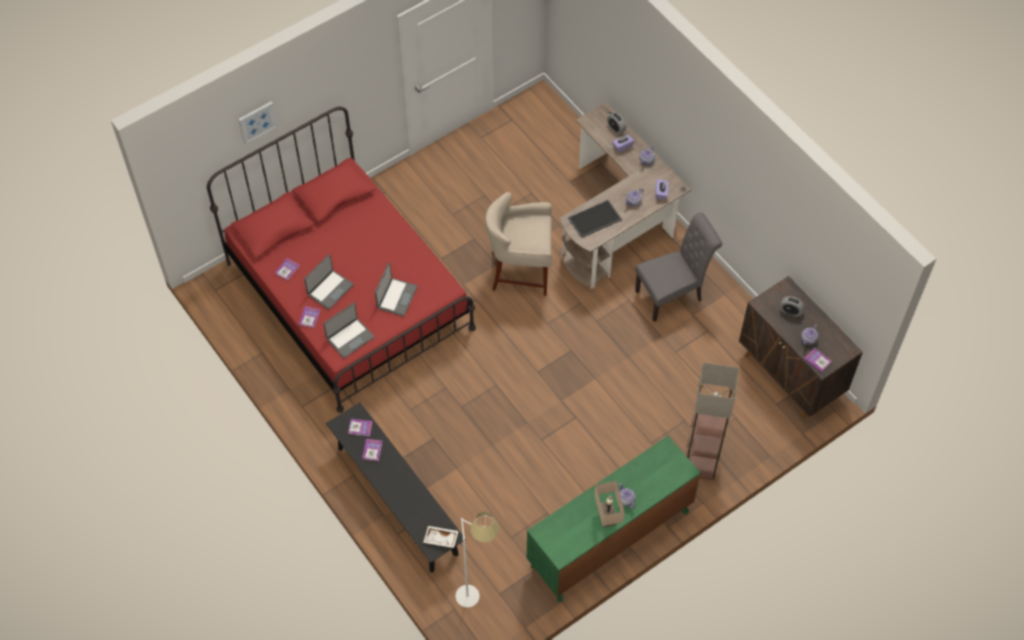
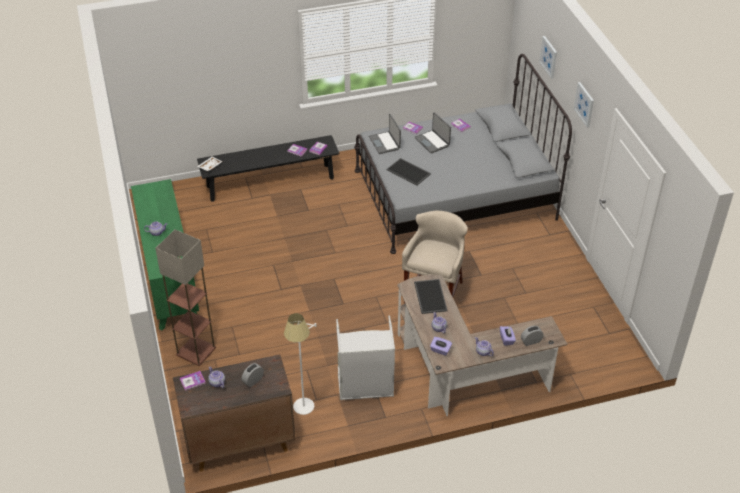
camera: 110 degrees right, 15 degrees down
red bed [207,107,476,413] -> grey bed [354,54,572,254]
laptop [375,263,418,316] -> tray [387,158,431,185]
white floor lamp [456,512,499,608] -> white floor lamp moved to [284,313,316,415]
beige table lamp [594,481,625,528] -> none
grey chair [635,213,722,322] -> grey laundry basket [336,315,395,400]
none -> picture [574,82,594,128]

